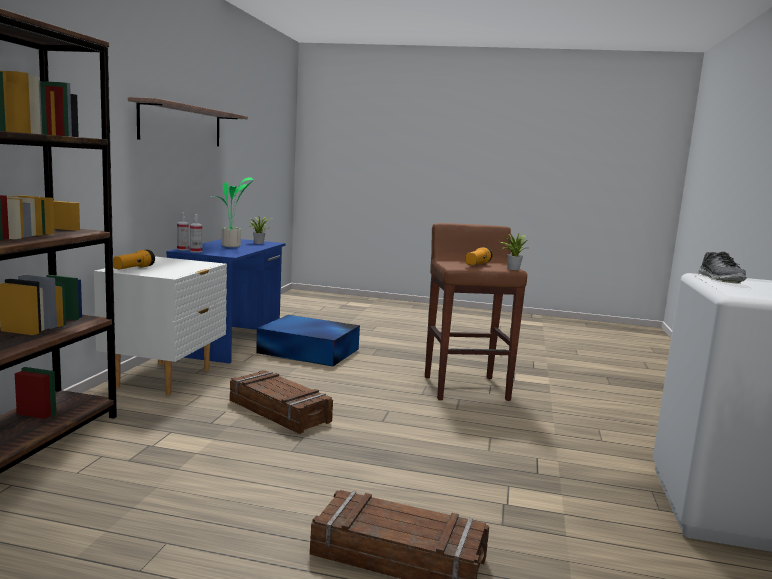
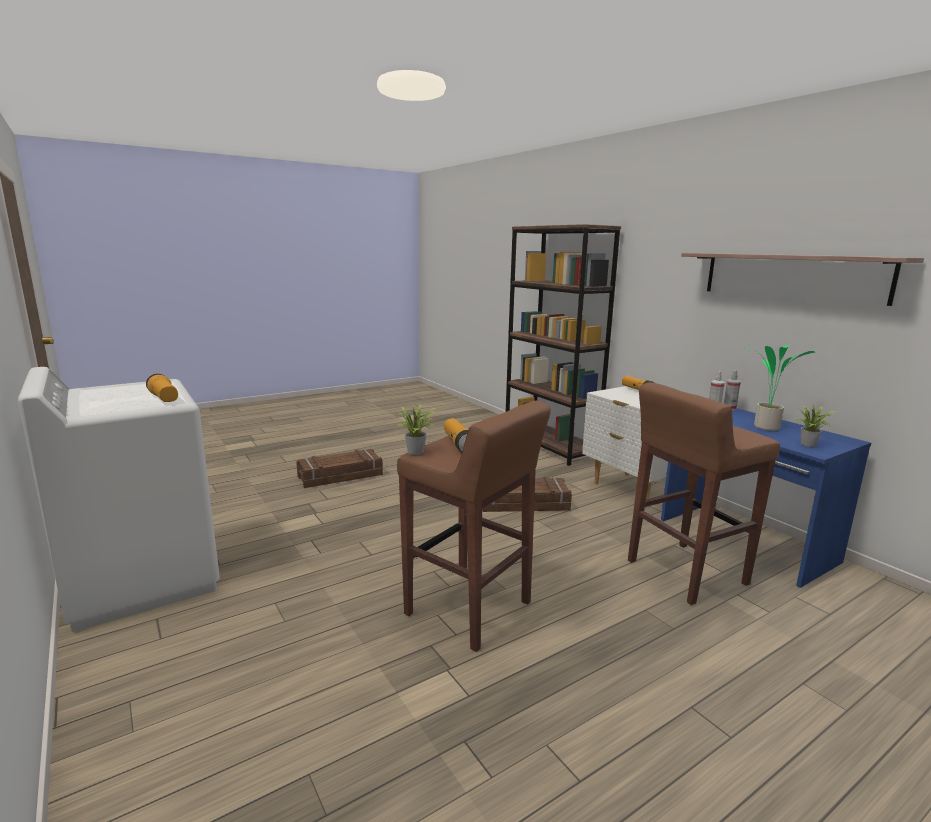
camera: 135 degrees right, 5 degrees up
blue storage box [256,315,360,366] -> brown stool [628,382,780,605]
shoe [698,252,747,284] -> flashlight [146,374,178,402]

